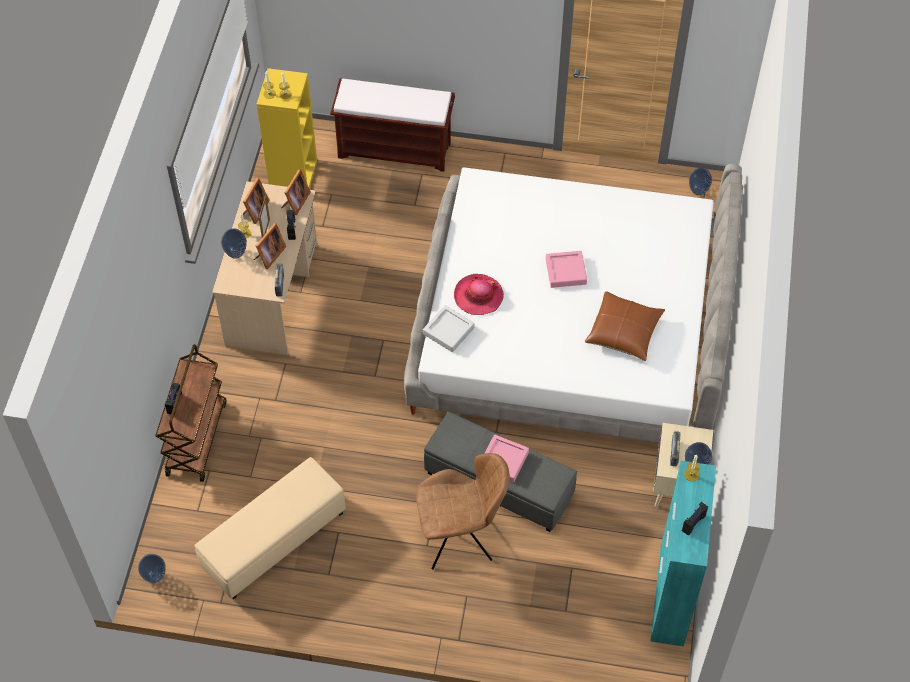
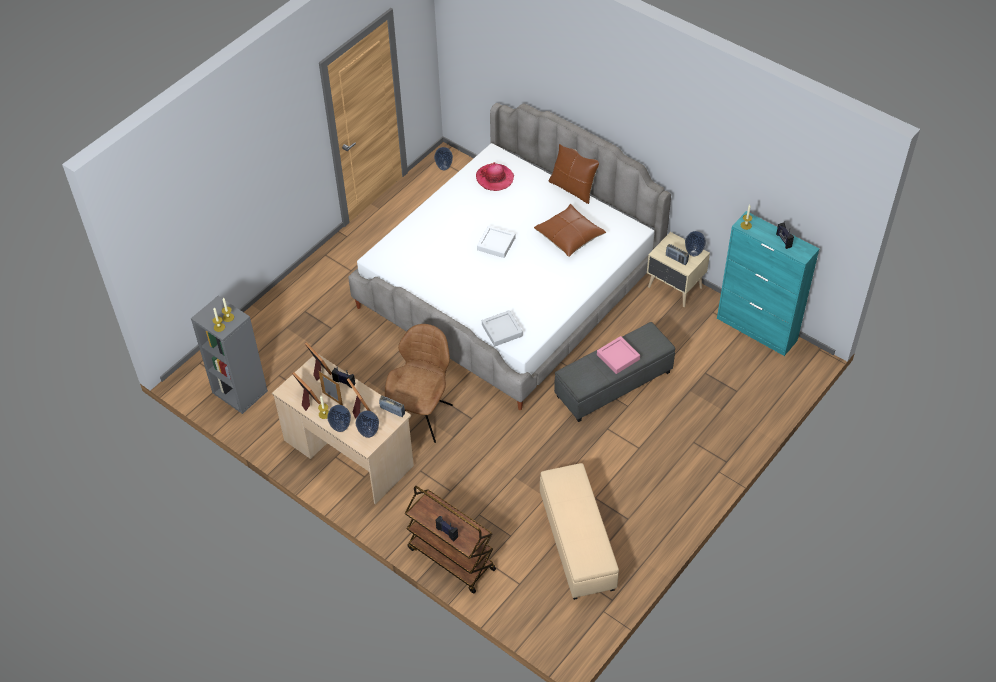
camera: 60 degrees left, 5 degrees down
vase [138,554,166,583] -> vase moved to [356,410,379,438]
yellow bookcase [257,68,317,188] -> grey bookcase [191,296,268,414]
brown bench [330,78,455,172] -> none
brown chair [416,453,510,570] -> brown chair moved to [385,324,453,443]
hat [454,274,504,315] -> hat moved to [476,162,514,191]
pink tray [546,251,587,288] -> white tray [477,226,515,258]
none -> brown pillow [548,144,599,204]

